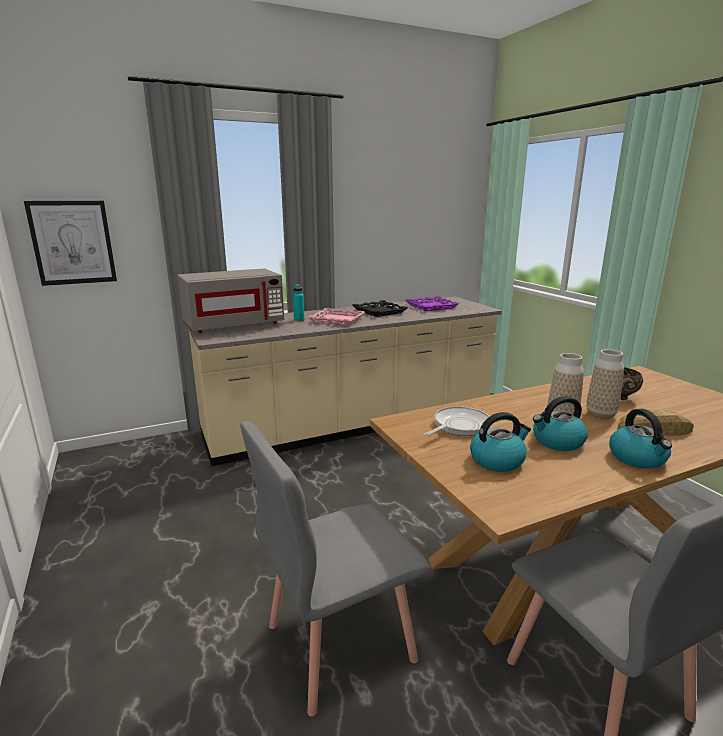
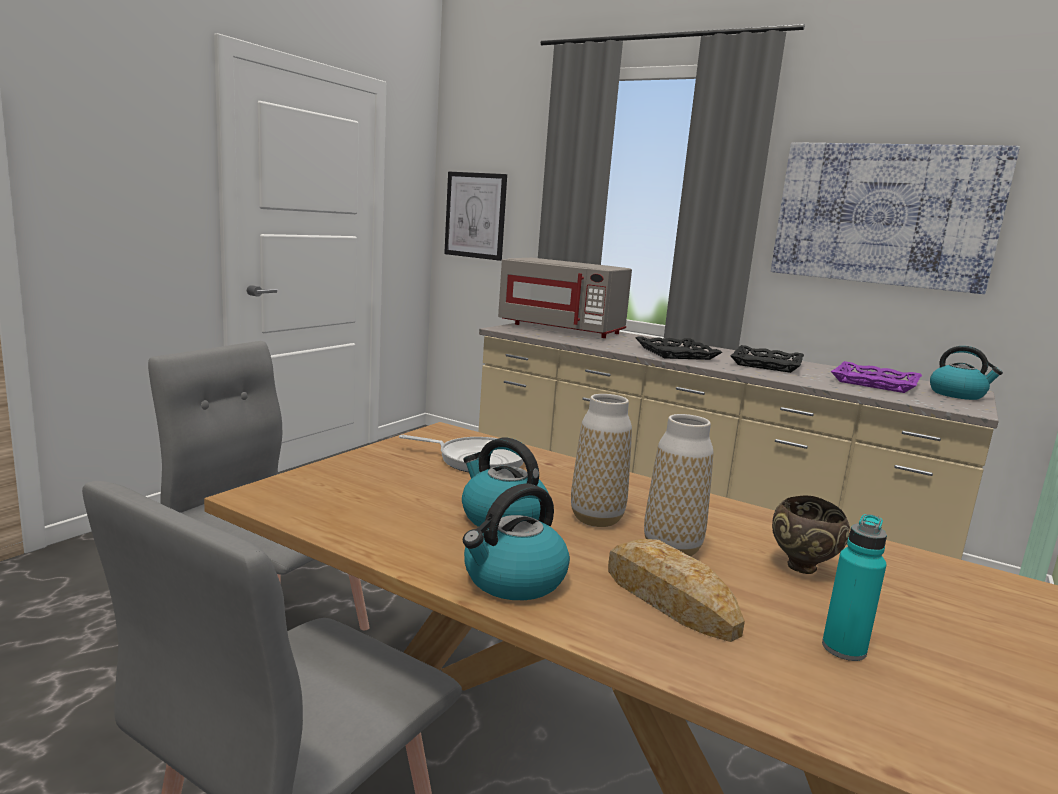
camera: 55 degrees right, 5 degrees down
turquoise bottle [293,284,305,321] -> turquoise bottle moved to [822,514,887,661]
pink tray [308,308,365,326] -> black tray [635,336,722,360]
kettle [470,412,531,472] -> kettle moved to [930,346,1003,400]
none -> picture [771,142,1020,294]

